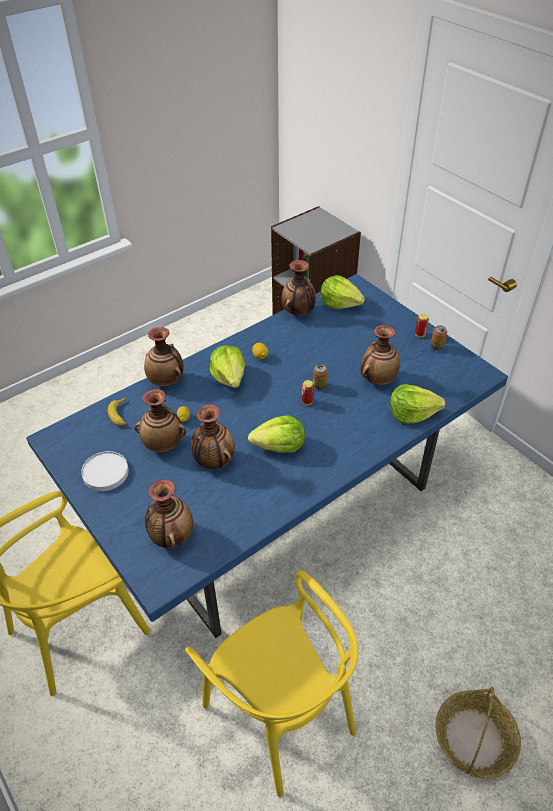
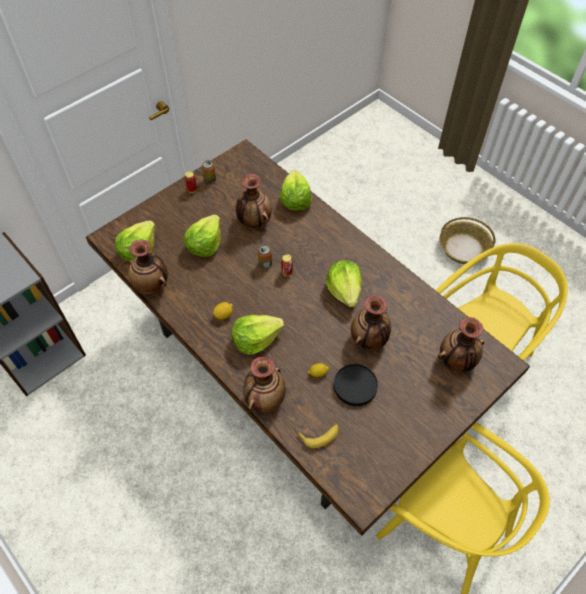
camera: 95 degrees left, 10 degrees up
blue dining table [26,274,508,638] -> brown dining table [86,139,530,536]
white plate [81,451,129,491] -> none
vase [135,389,186,452] -> black plate [334,364,378,406]
none -> lettuce [184,215,221,257]

